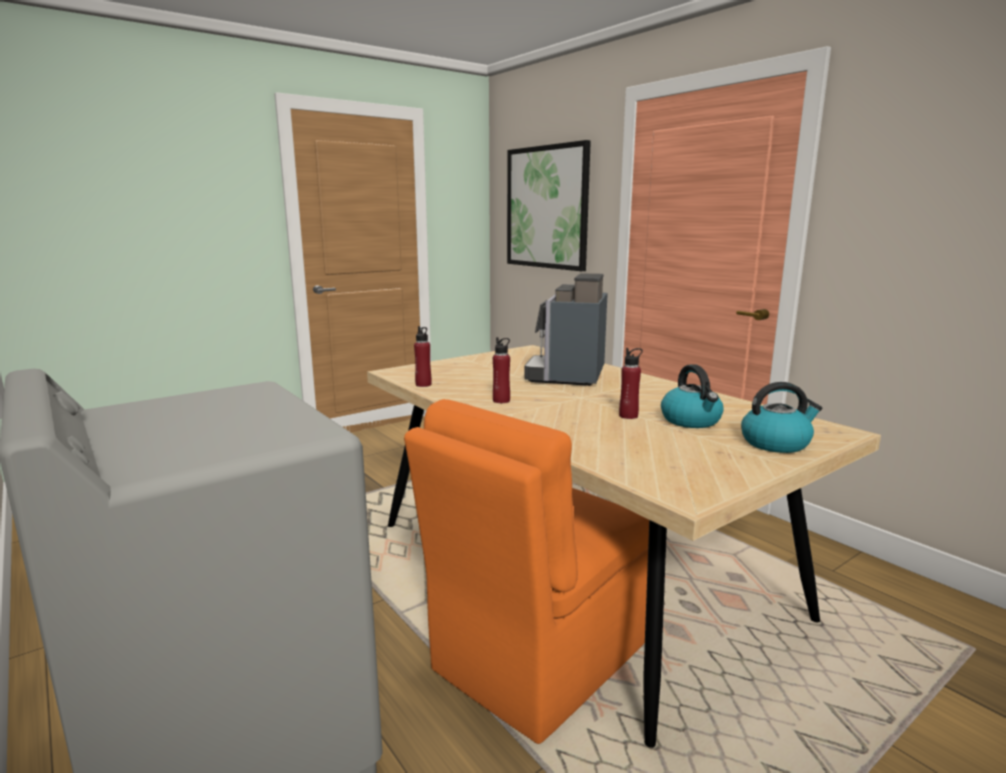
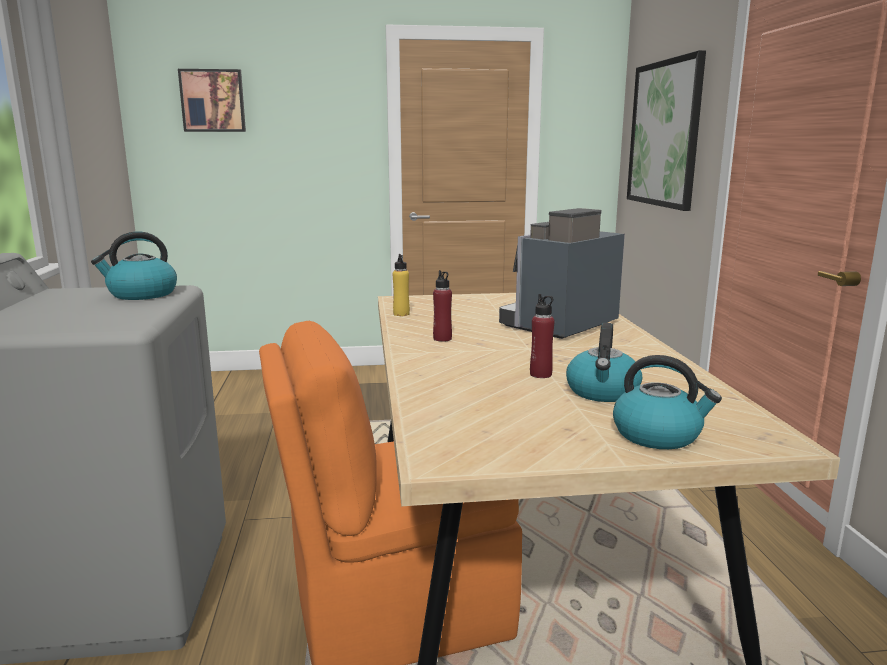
camera: 30 degrees right, 0 degrees up
red bottle [414,326,432,387] -> yellow bottle [393,254,410,316]
none -> kettle [91,232,177,300]
none -> picture [178,69,246,132]

